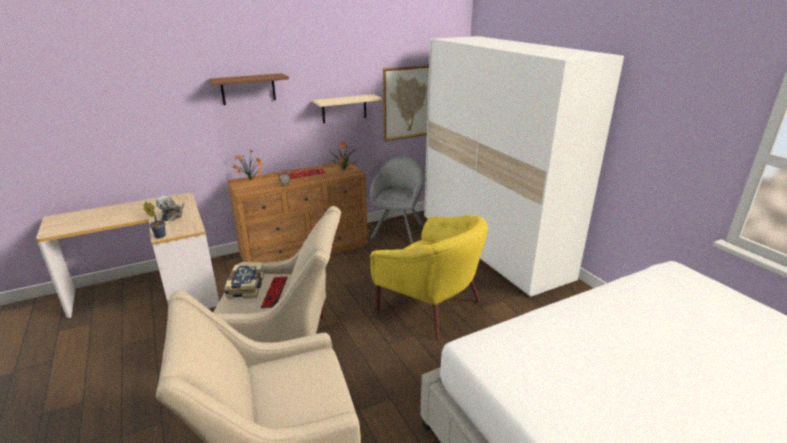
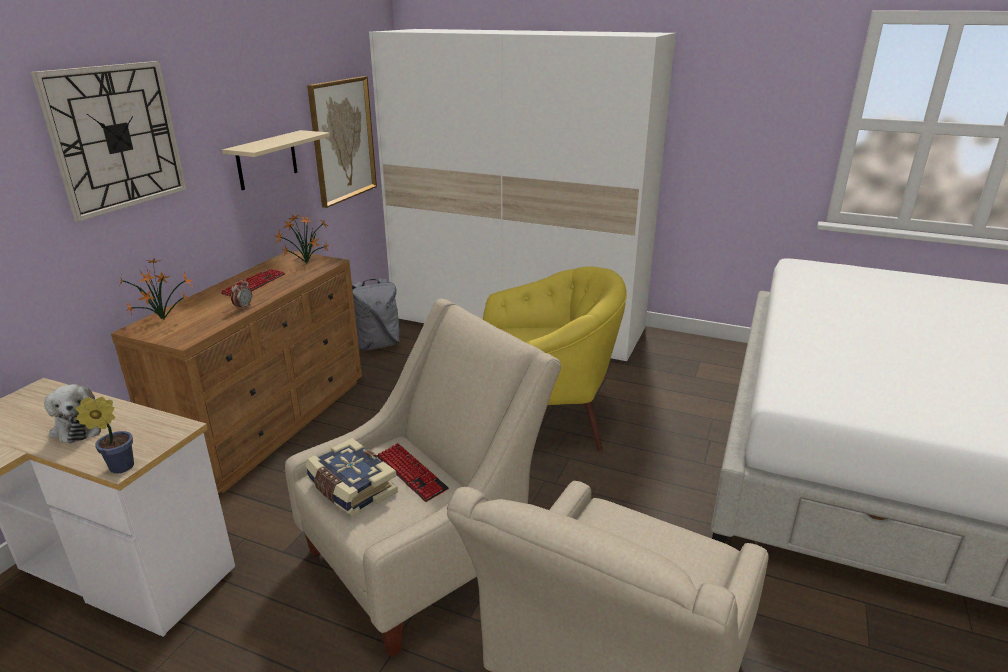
camera: 40 degrees left, 0 degrees up
brown shelf [209,73,289,105] -> wall clock [31,61,187,222]
grey armchair [370,156,424,244] -> grey backpack [352,278,400,351]

